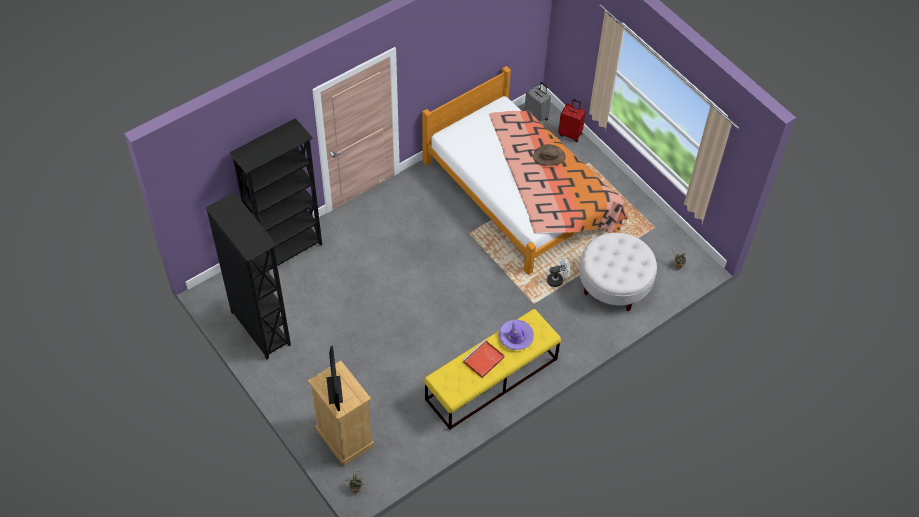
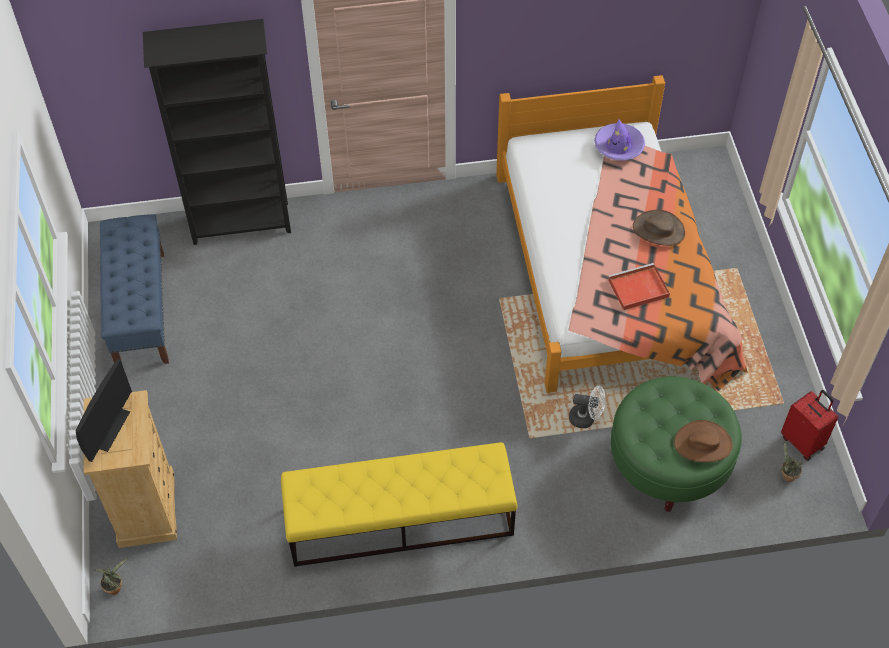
camera: 30 degrees right, 0 degrees up
black bookcase [205,192,291,359] -> blue bench [100,214,169,364]
red tray [463,340,505,378] -> red tray moved to [608,263,670,310]
purple hat [498,320,534,350] -> purple hat moved to [594,119,645,161]
grey suitcase [524,82,551,122] -> none
red suitcase [558,99,586,142] -> red suitcase moved to [781,390,838,461]
white ottoman [579,233,657,311] -> green ottoman [611,376,742,512]
none -> brown hat [674,420,733,462]

